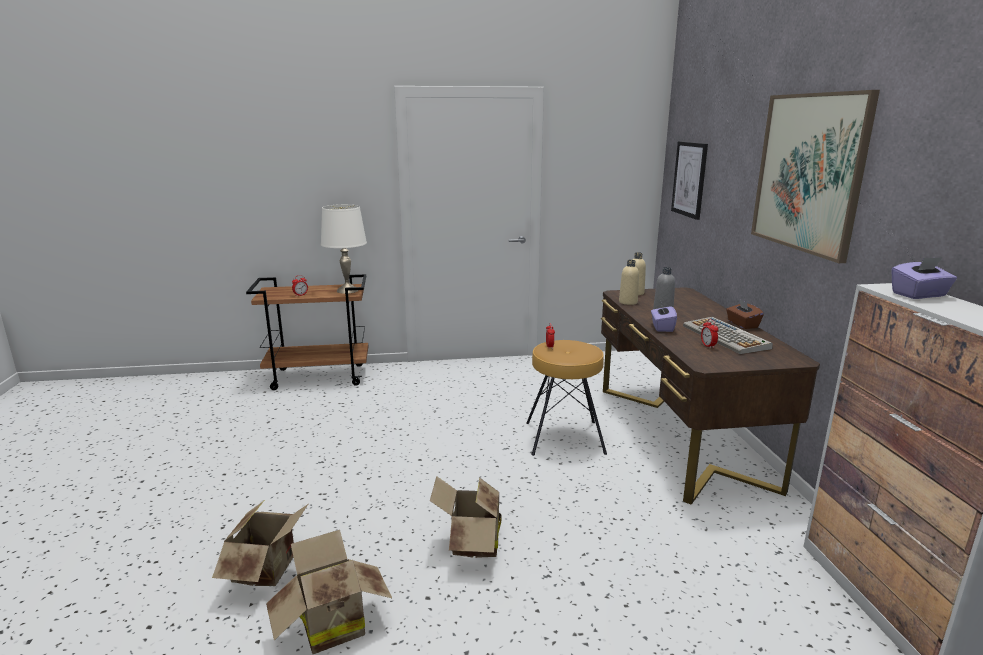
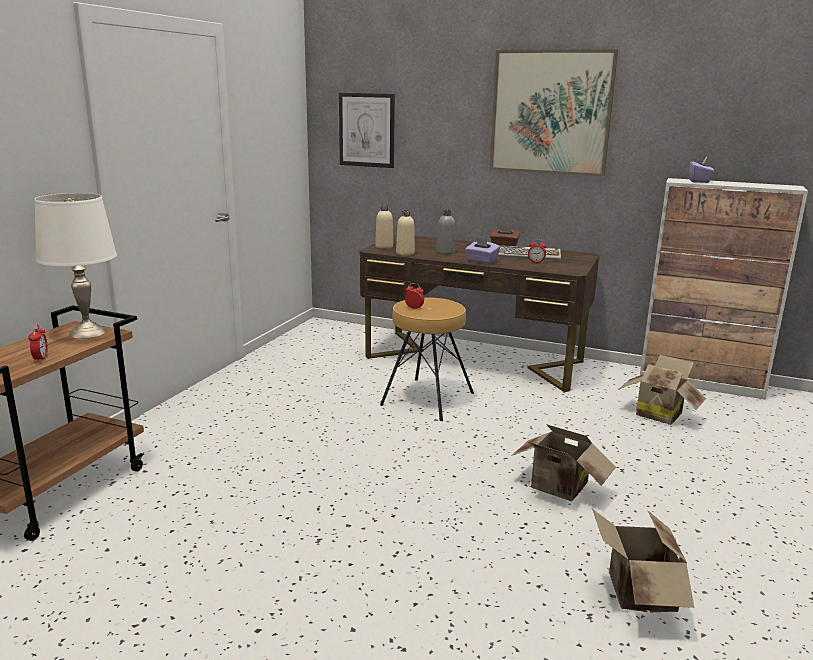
camera: 60 degrees left, 0 degrees up
cardboard box [212,501,308,586] -> cardboard box moved to [619,355,706,425]

